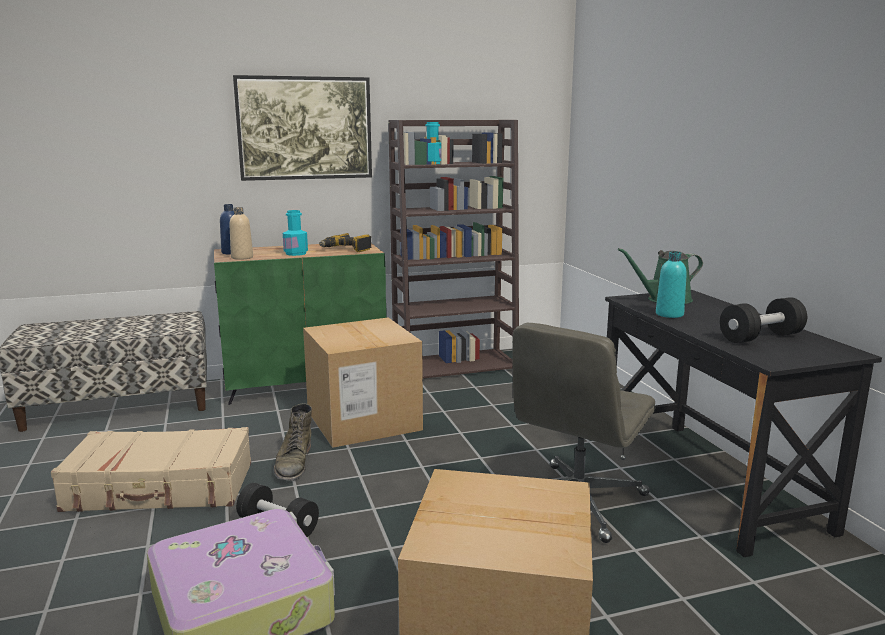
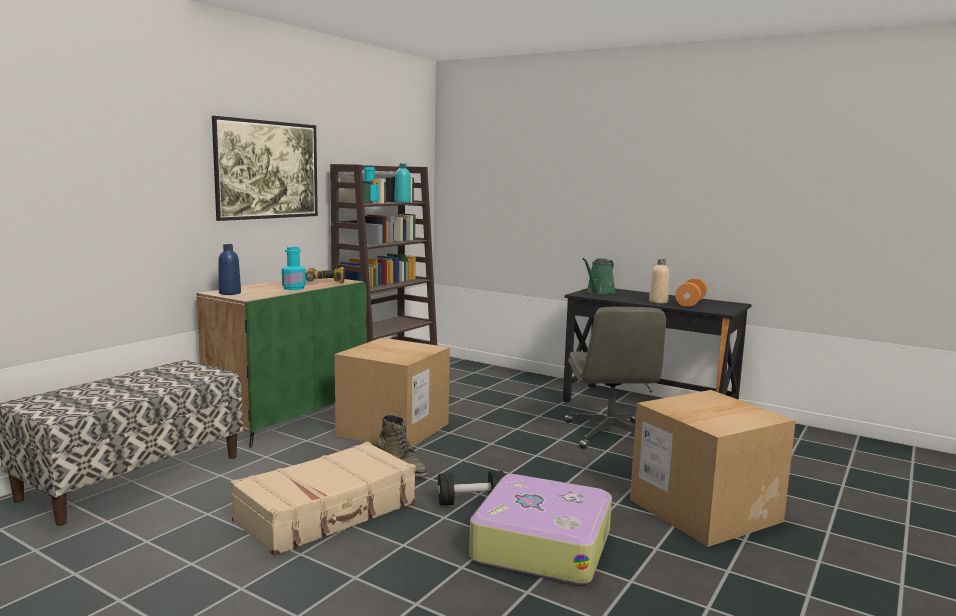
camera: 40 degrees left, 5 degrees down
beige bottle [229,207,253,260] -> beige bottle moved to [649,259,669,303]
turquoise bottle [656,251,687,318] -> turquoise bottle moved to [394,163,411,203]
black dumbbell [720,297,807,343] -> orange dumbbell [675,278,707,307]

